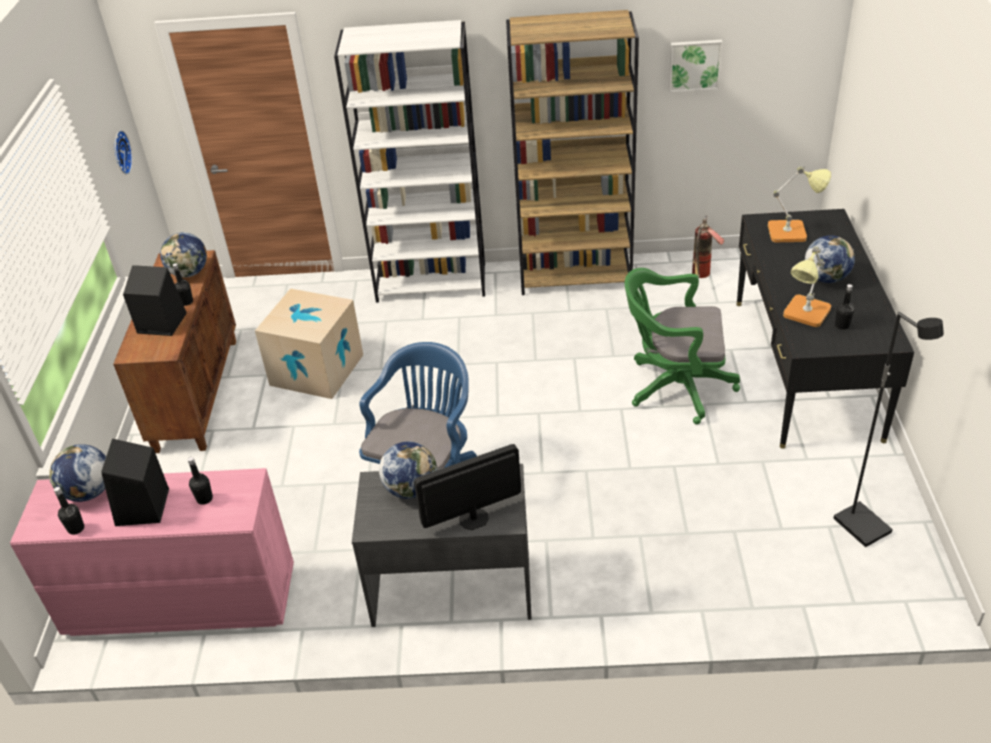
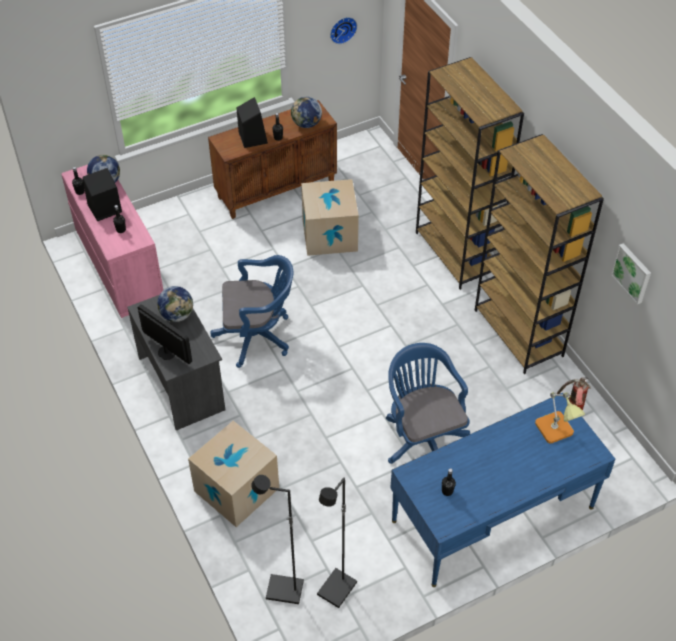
camera: 60 degrees right, 10 degrees up
white bookcase [334,20,485,303] -> brown bookcase [416,57,524,290]
green office chair [625,268,740,424] -> blue office chair [386,343,470,464]
black desk [737,209,914,449] -> blue desk [390,393,615,587]
table lamp [783,246,831,327] -> none
globe [805,235,855,283] -> none
none -> cardboard box [188,421,279,527]
none -> black floor lamp [251,475,304,604]

